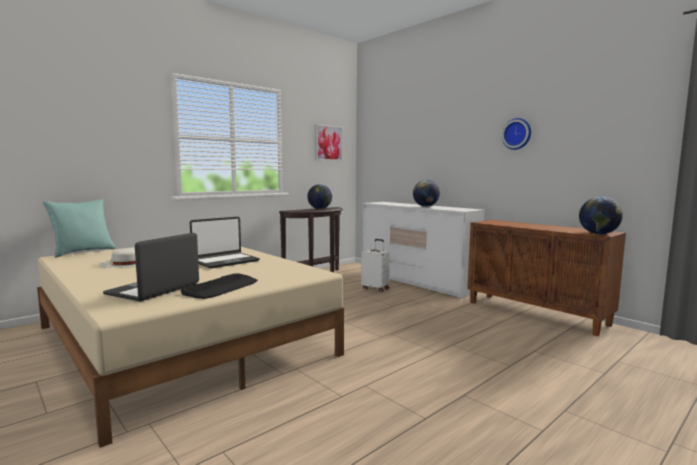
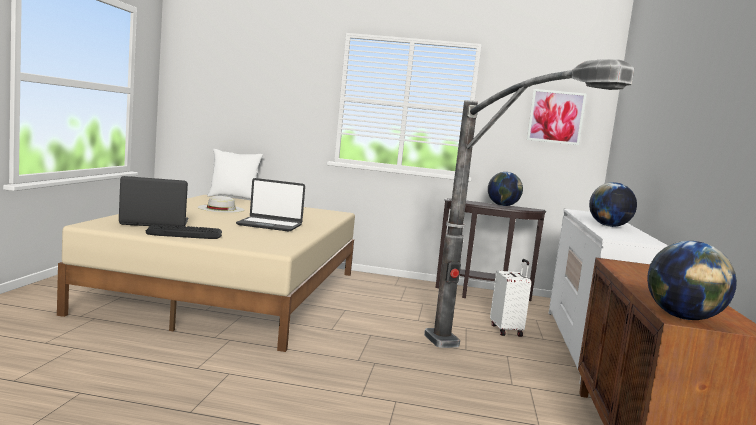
camera: 50 degrees right, 0 degrees up
turquoise pillow [43,199,116,258] -> white pillow [207,149,263,199]
wall clock [502,118,531,150] -> none
none -> floor lamp [424,59,634,348]

